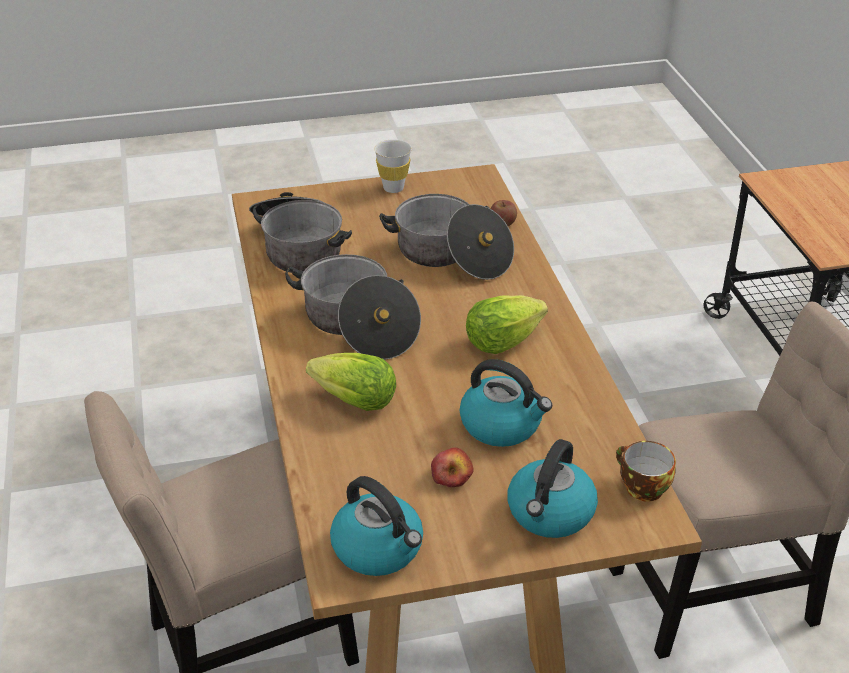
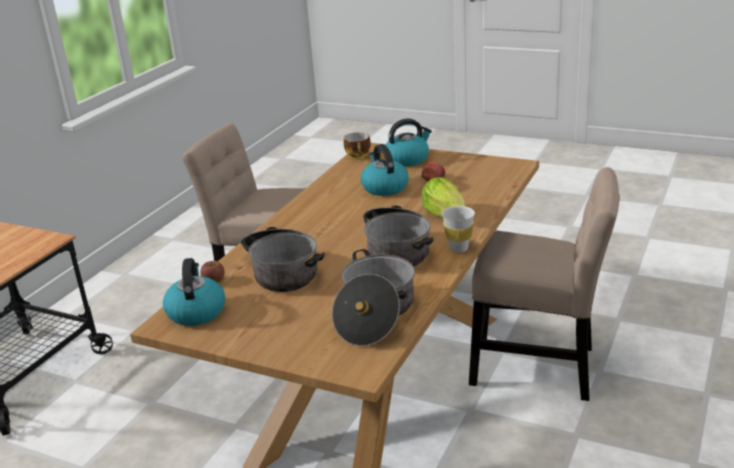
camera: 140 degrees left, 10 degrees down
kettle [330,476,423,576] -> kettle moved to [163,258,225,326]
white cup [374,139,412,193] -> white cup moved to [442,206,475,253]
lettuce [466,295,548,354] -> none

